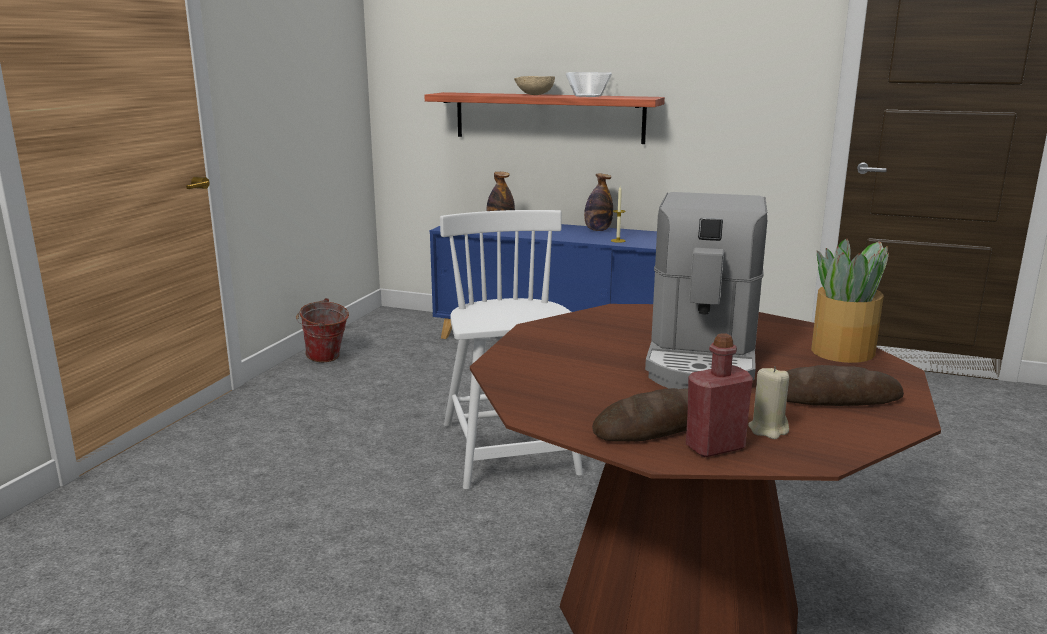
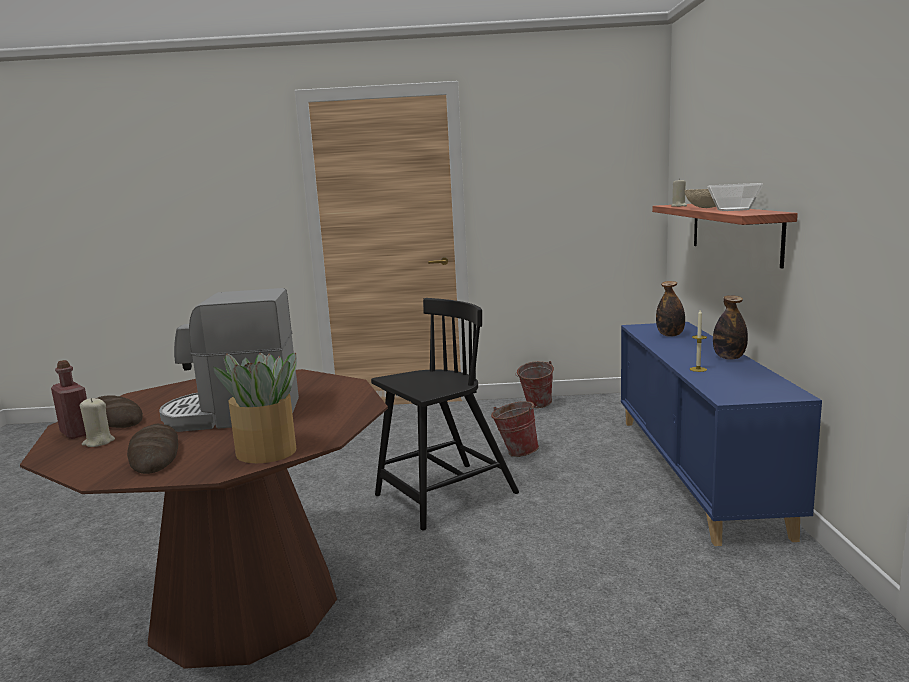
camera: 70 degrees right, 5 degrees down
white chair [440,210,583,490] -> black chair [371,298,519,530]
none -> bucket [491,401,539,457]
none -> beige candle [671,178,687,207]

